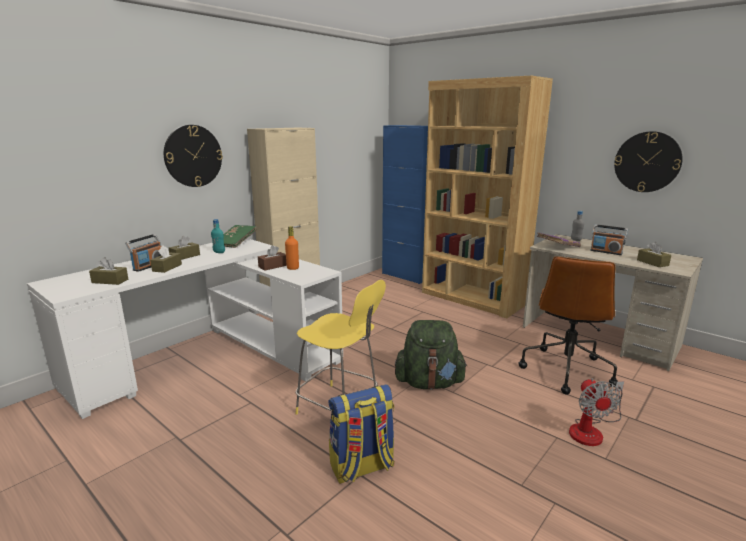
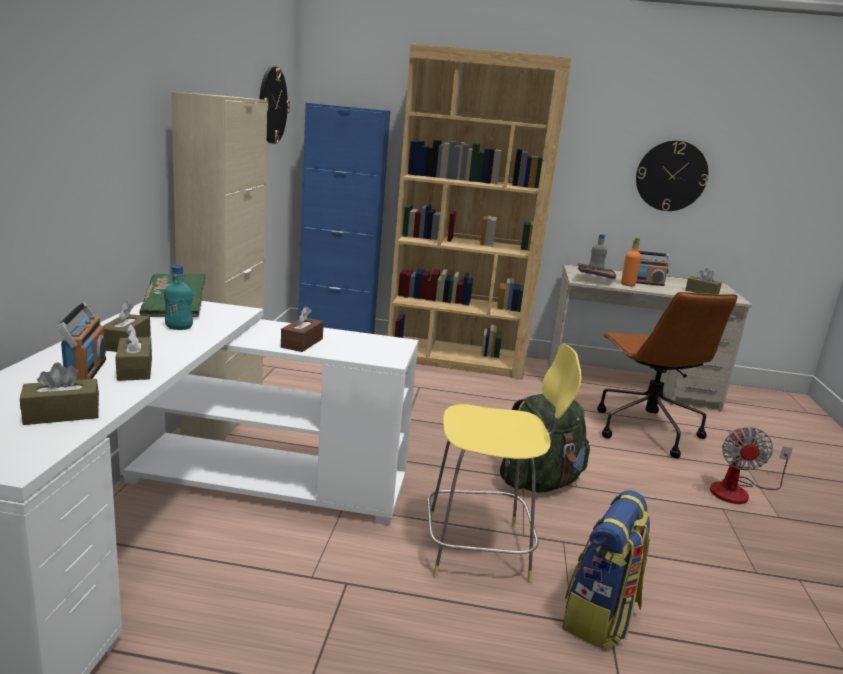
camera: 35 degrees left, 0 degrees up
wall clock [164,125,223,187] -> wall clock moved to [259,66,290,144]
orange bottle [285,226,299,270] -> orange bottle moved to [621,238,642,286]
fan [569,378,624,446] -> fan turned 45 degrees clockwise [710,427,793,504]

